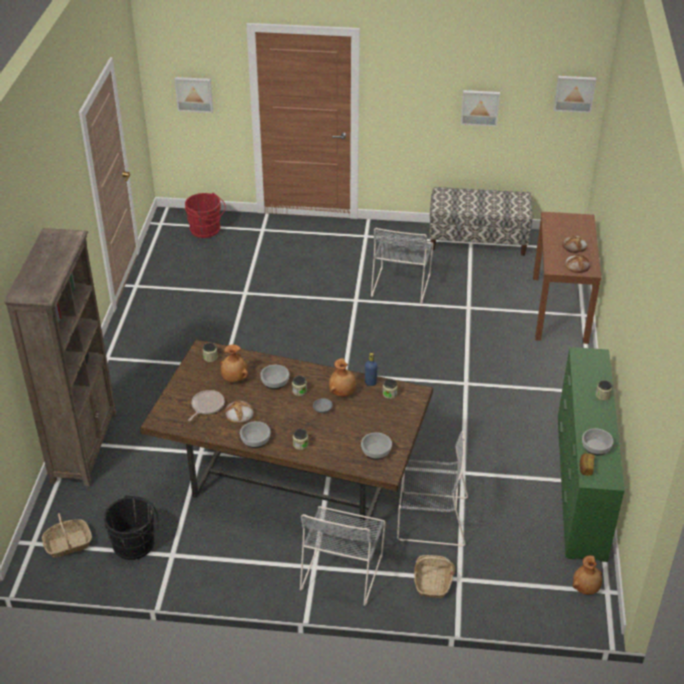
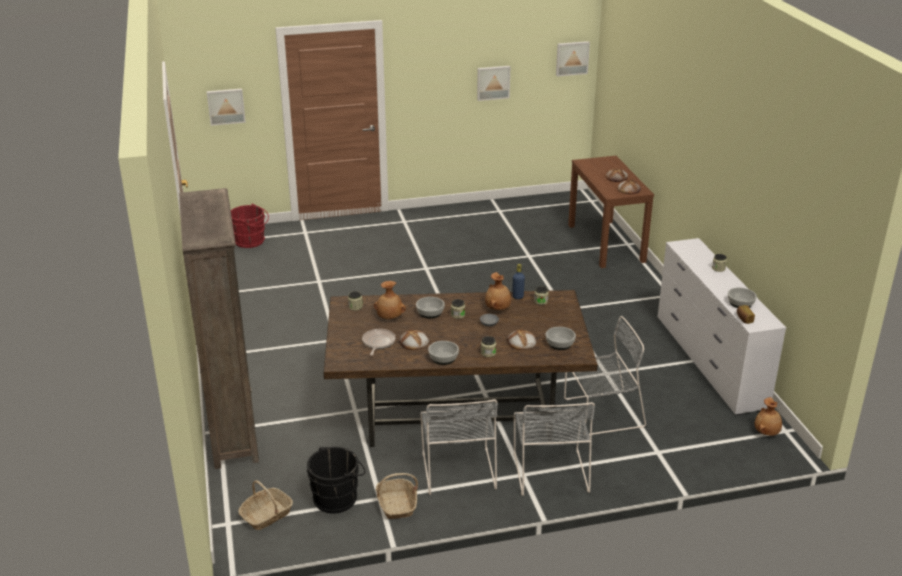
camera: 20 degrees left, 10 degrees down
grey chair [371,228,434,304] -> grey chair moved to [420,399,498,495]
basket [414,555,455,598] -> basket moved to [376,473,418,519]
bench [429,187,533,256] -> none
green dresser [558,347,625,562] -> white dresser [658,238,786,415]
none -> bread [507,329,536,350]

